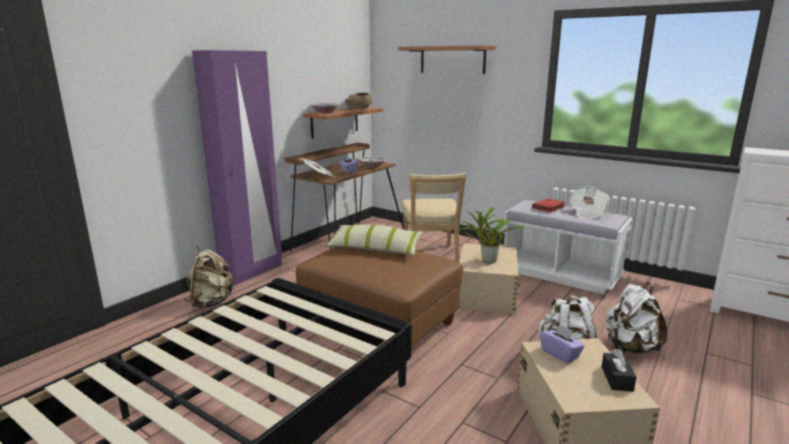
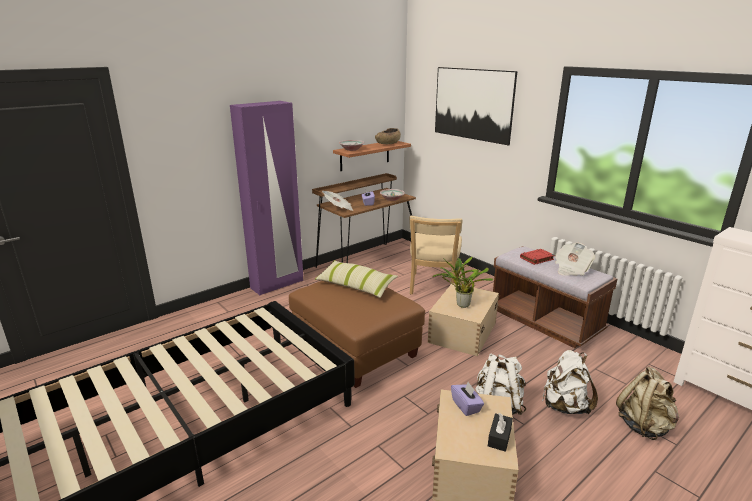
camera: 15 degrees right, 5 degrees up
beige backpack [187,247,235,308] -> beige backpack moved to [616,367,679,440]
shelf [398,45,496,74] -> picture [435,67,517,145]
white bench [504,200,632,294] -> brown bench [493,246,617,348]

